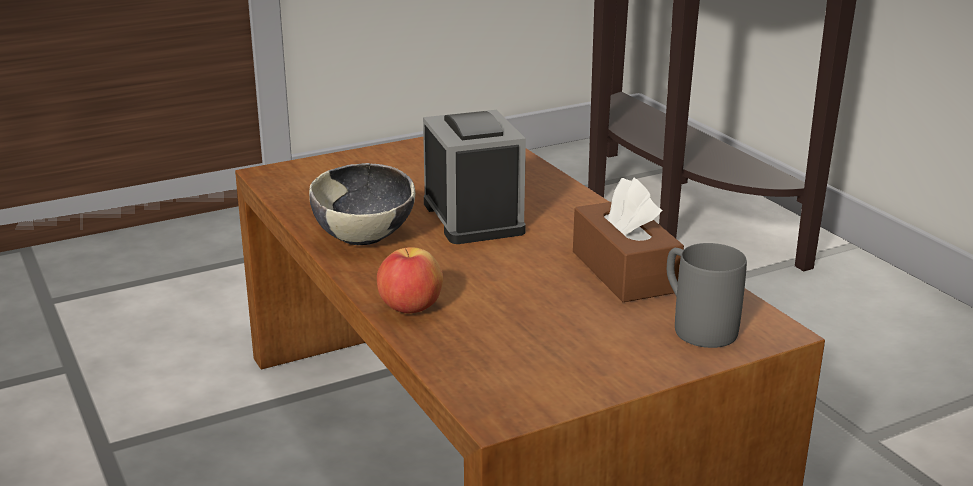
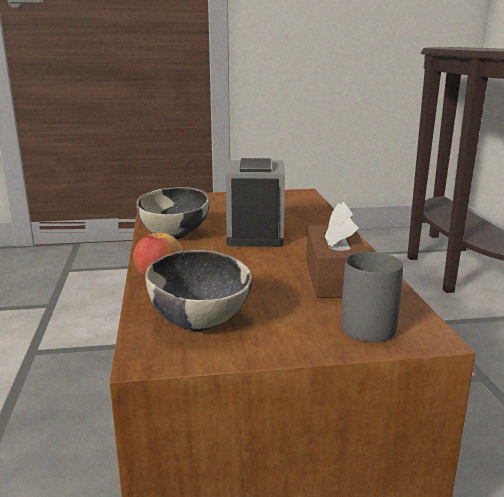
camera: 20 degrees right, 5 degrees down
none -> bowl [145,250,252,331]

